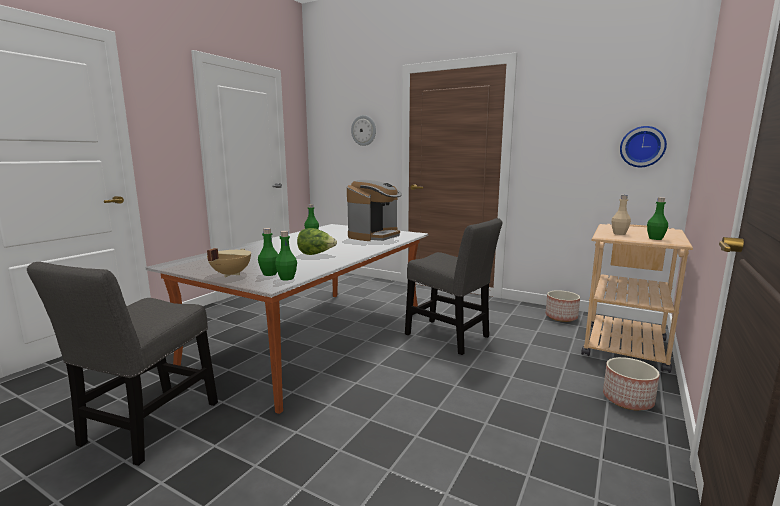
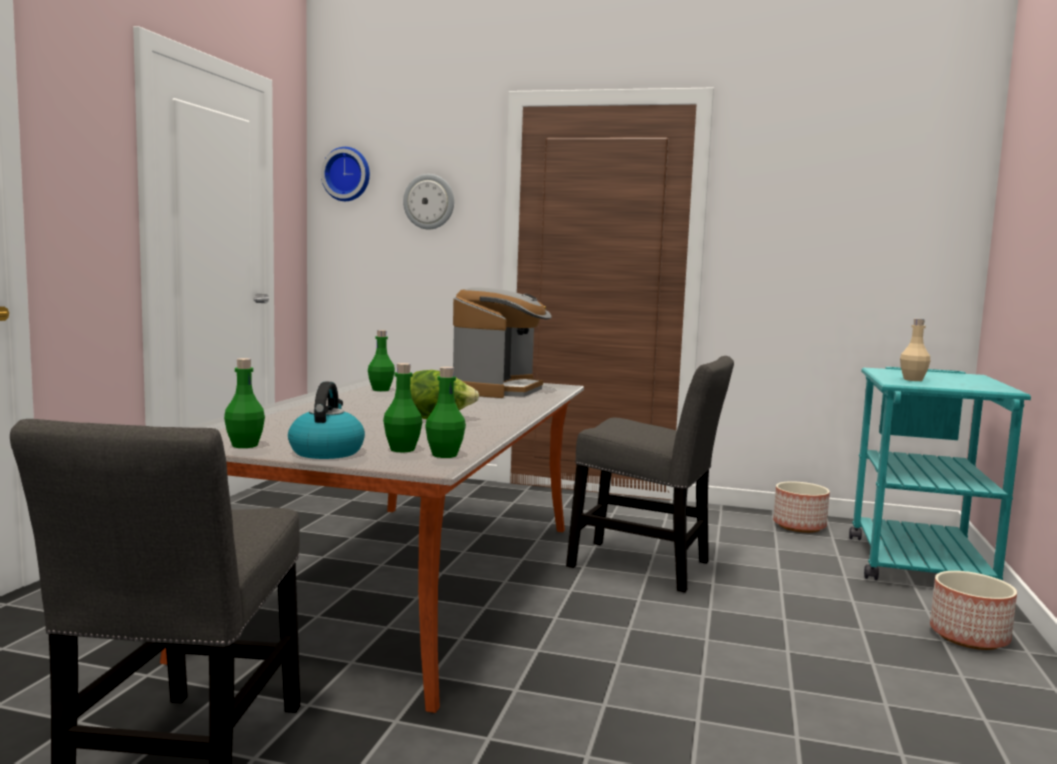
camera: 15 degrees left, 5 degrees down
beige cooking pot [207,248,251,277] -> kettle [288,382,365,459]
beige cart [581,224,693,373] -> turquoise cart [849,367,1031,581]
wall clock [620,126,667,167] -> wall clock moved to [321,147,370,201]
green bottle [647,197,668,240] -> green bottle moved to [224,358,265,448]

